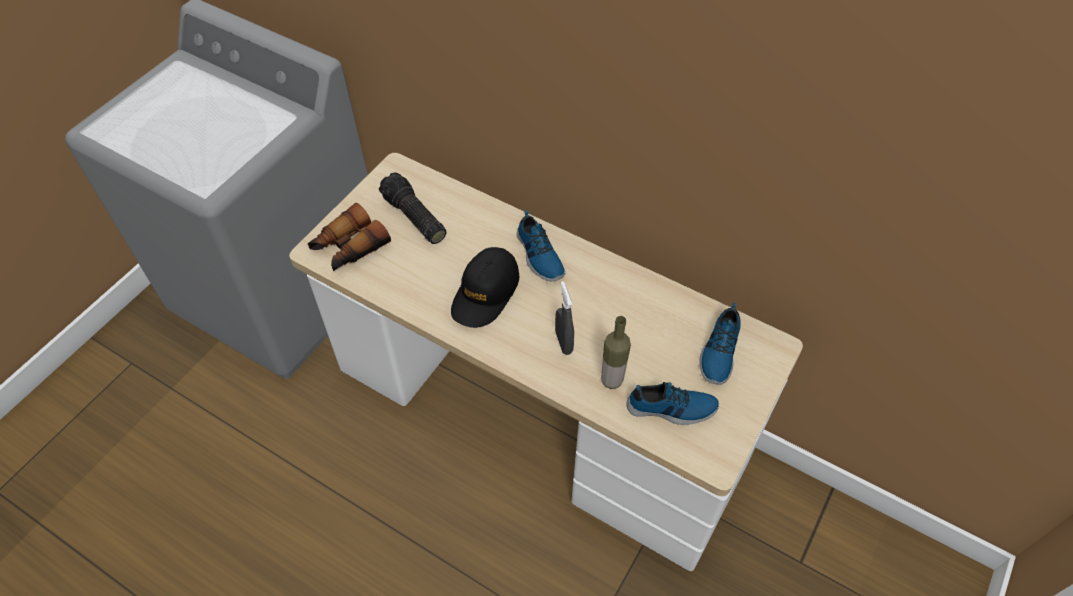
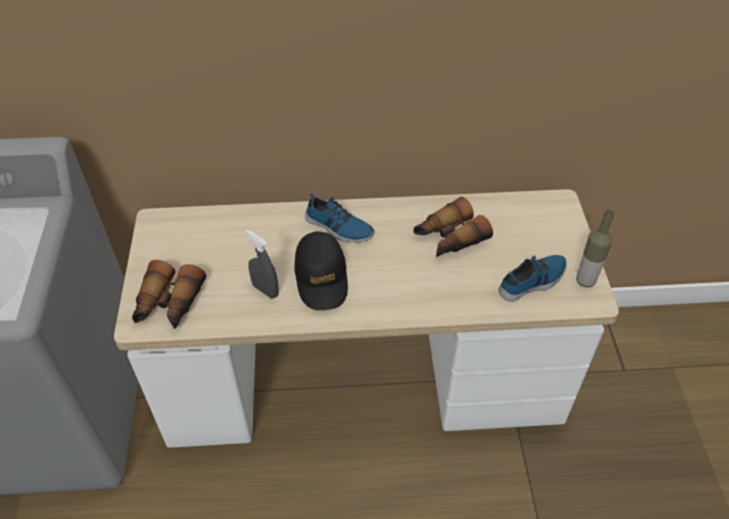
camera: 35 degrees left, 5 degrees down
flashlight [379,172,447,244] -> none
grey spray bottle [555,281,574,355] -> grey spray bottle moved to [246,230,279,298]
bottle [601,316,631,389] -> bottle moved to [576,209,615,288]
shoe [700,303,741,385] -> none
none -> binoculars [414,197,493,257]

